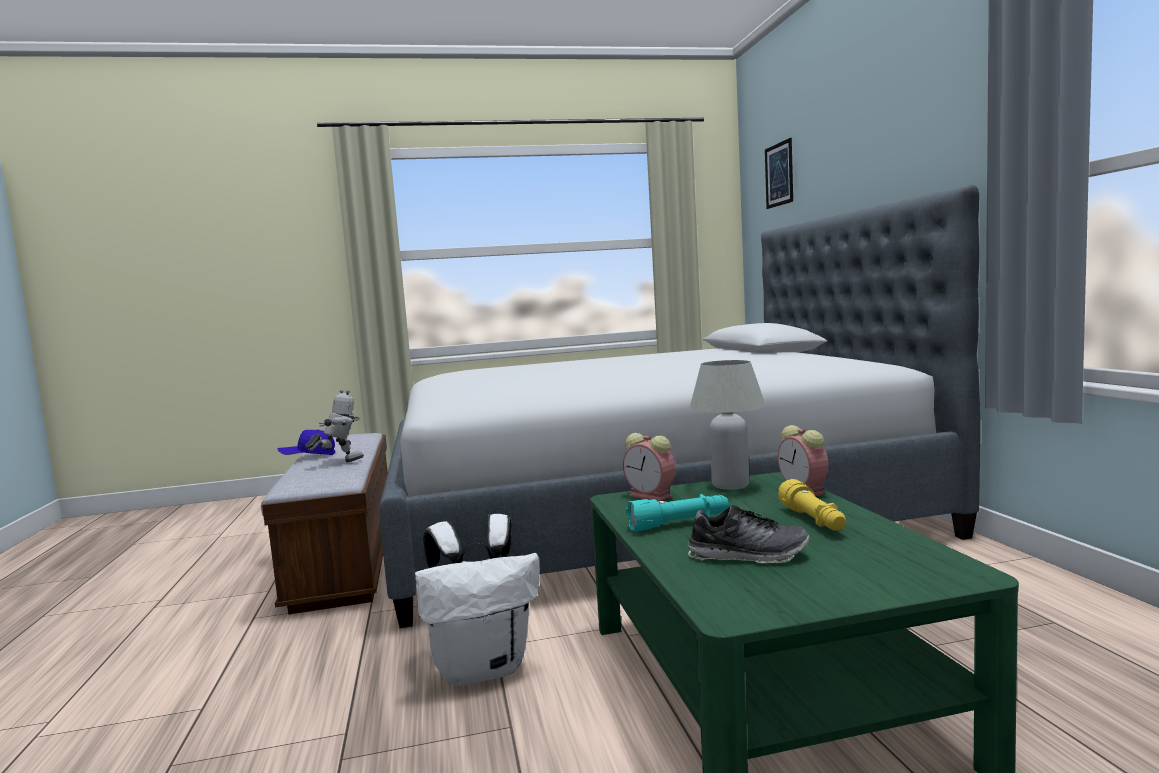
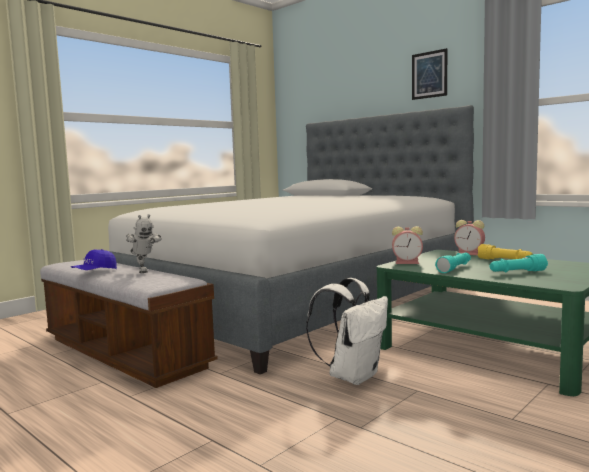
camera: 35 degrees left, 0 degrees up
toy robot [305,389,364,462] -> toy robot turned 135 degrees clockwise [126,214,162,273]
shoe [688,505,809,563] -> turquoise flashlight [490,254,548,272]
white table lamp [690,360,766,490] -> none
picture [765,138,793,209] -> picture moved to [412,48,447,100]

